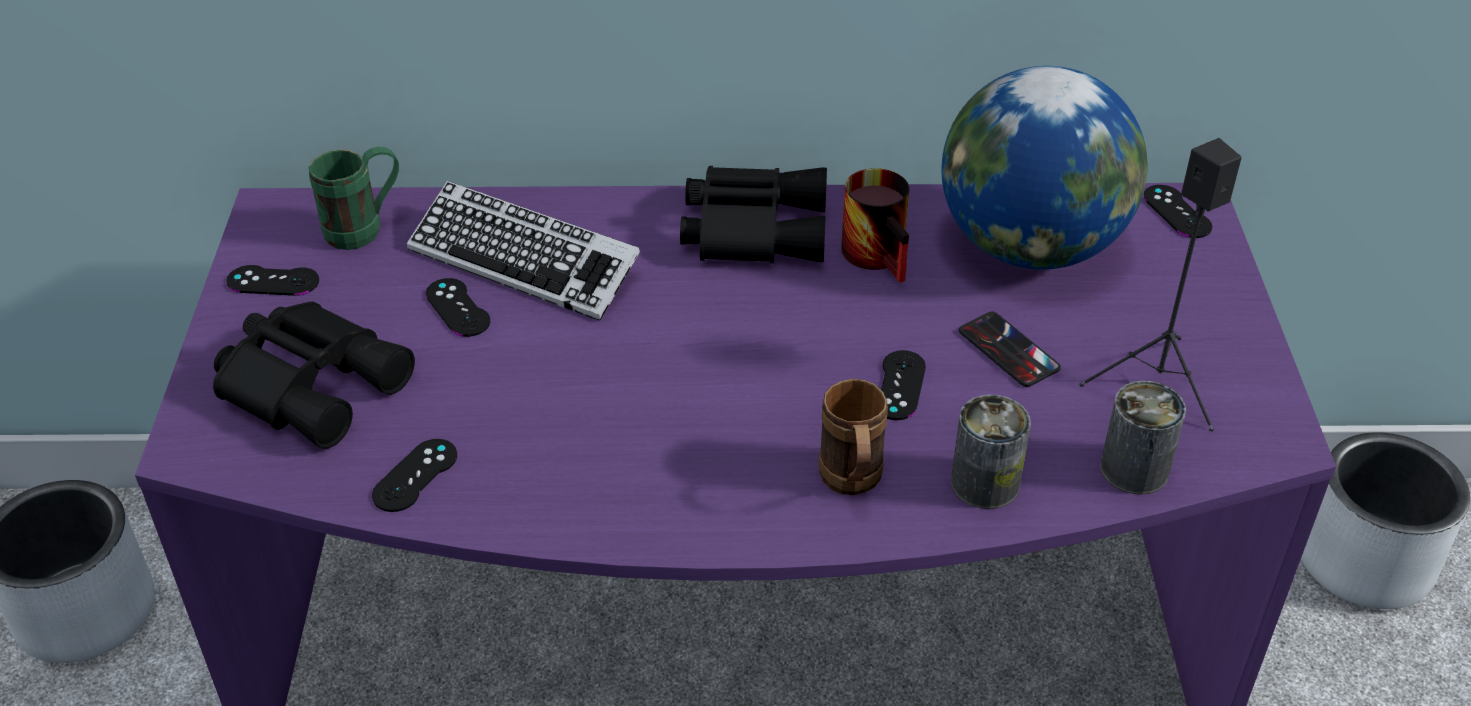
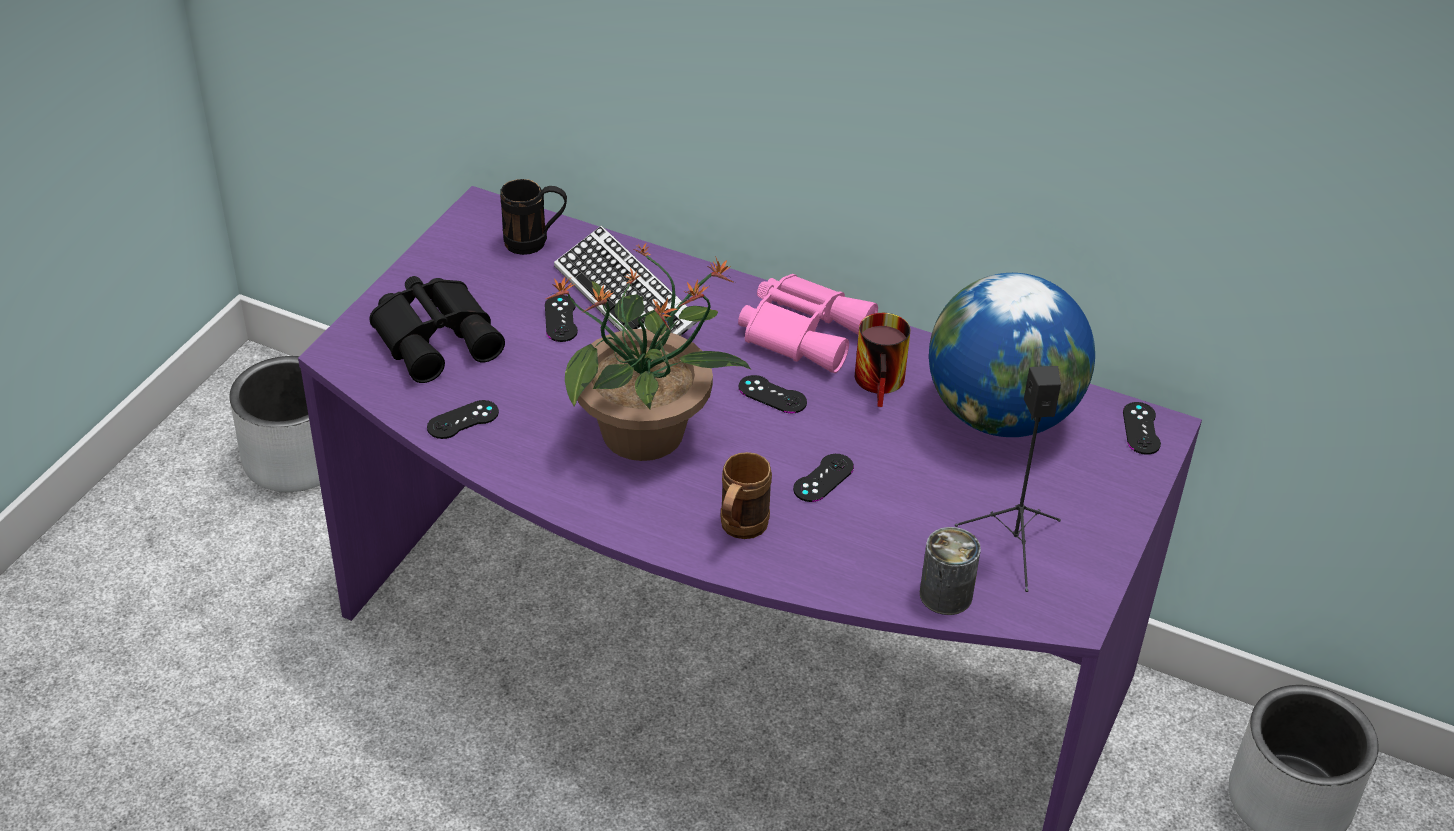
camera: 25 degrees right, 0 degrees up
black game controller [226,265,319,296] -> black game controller moved to [738,375,807,413]
green mug [309,147,399,250] -> black mug [500,179,567,255]
black binoculars [680,166,827,263] -> pink binoculars [738,274,878,373]
can [951,394,1031,509] -> none
phone [959,312,1061,387] -> none
none -> potted plant [546,242,751,461]

